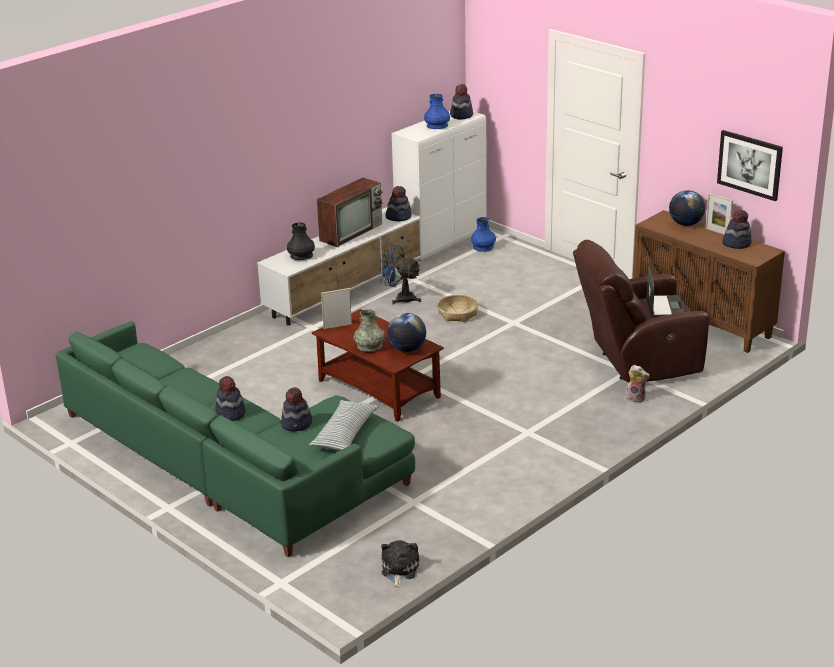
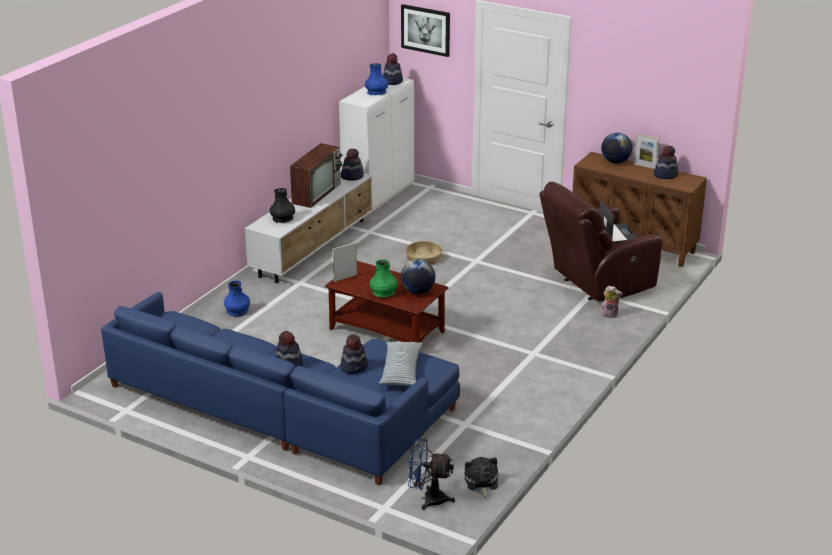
camera: 15 degrees left, 0 degrees up
green sofa [55,321,415,557] -> blue sofa [101,292,460,486]
grey vase [354,310,385,352] -> green vase [370,260,398,297]
blue fan [379,245,421,304] -> blue fan moved to [408,439,455,510]
blue vase [471,217,496,252] -> blue vase moved to [224,280,250,316]
picture [717,130,783,201] -> picture moved to [401,4,450,57]

